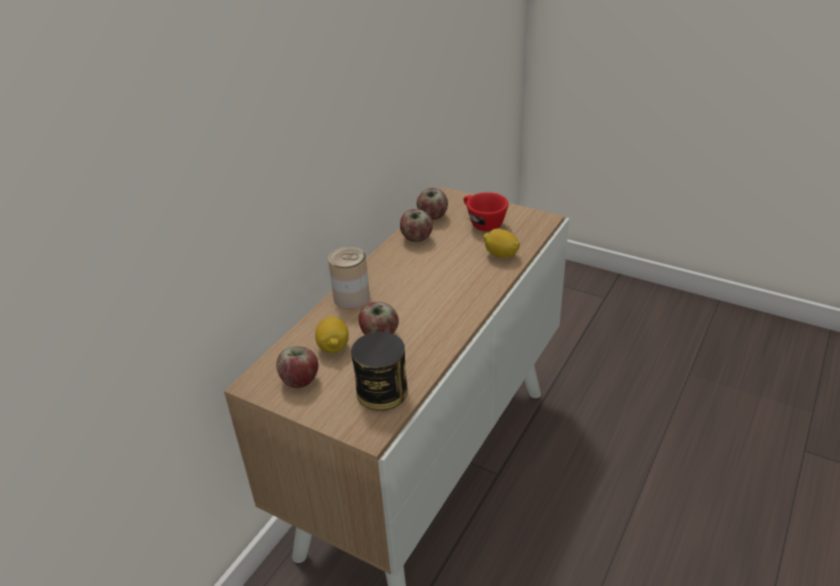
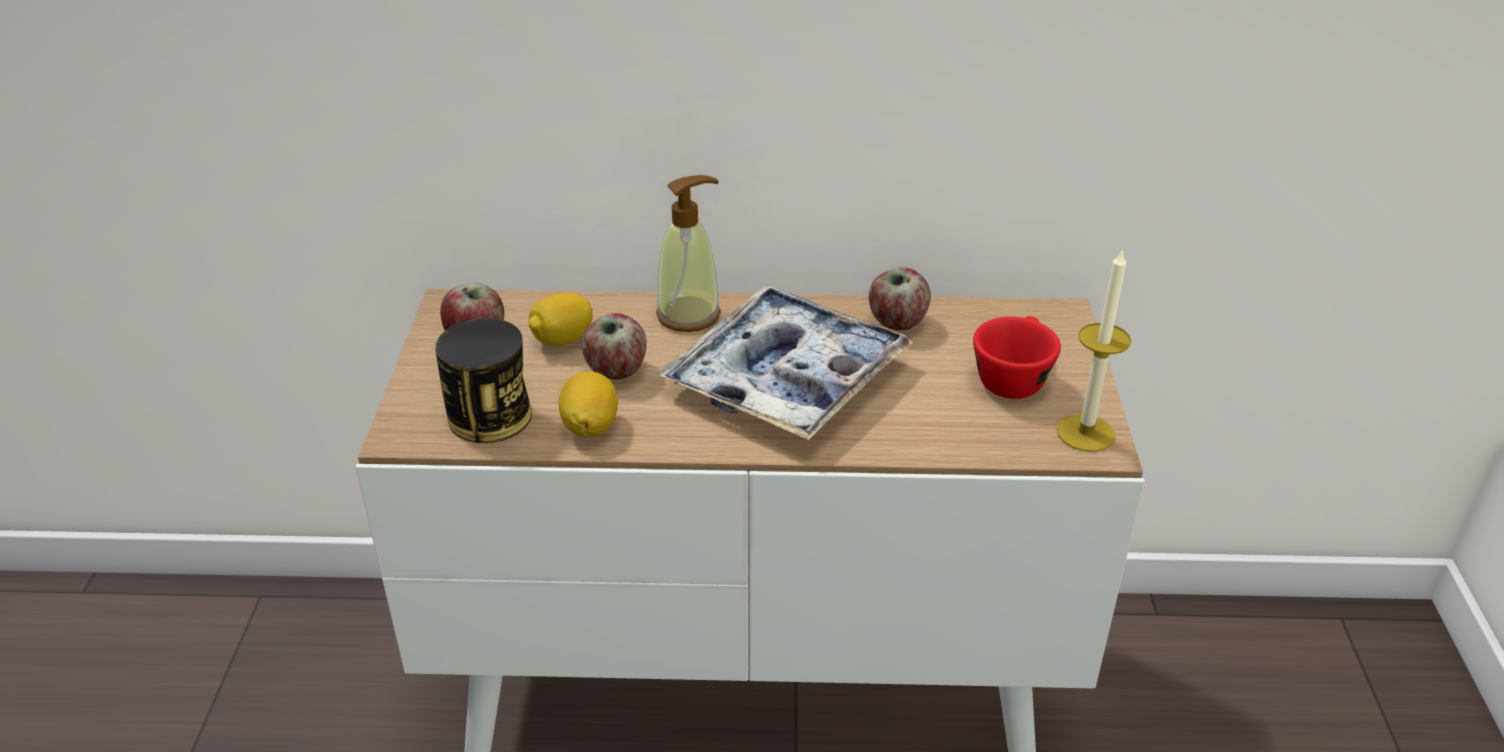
camera: 60 degrees right, 0 degrees up
can [328,247,370,308] -> soap dispenser [656,175,721,332]
apple [417,188,448,220] -> none
lemon [483,229,520,258] -> lemon moved to [559,371,618,437]
none -> tray [660,285,913,440]
none -> candle [1057,248,1131,452]

